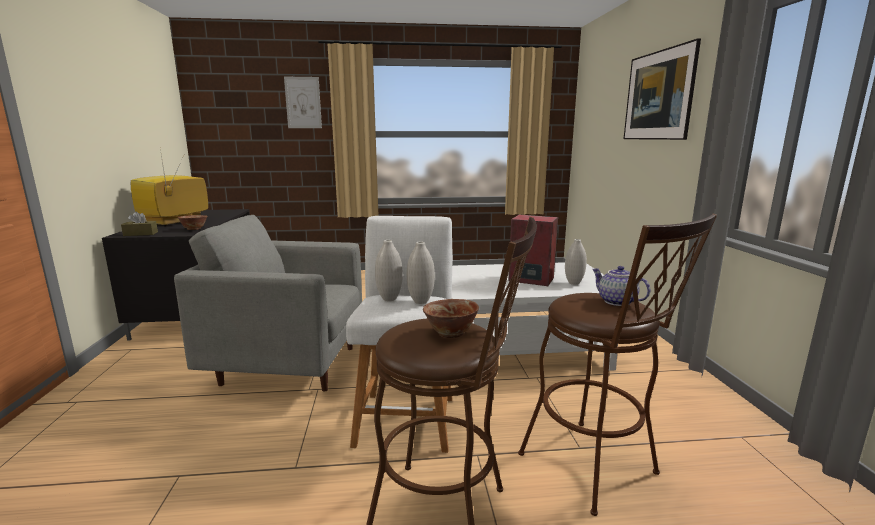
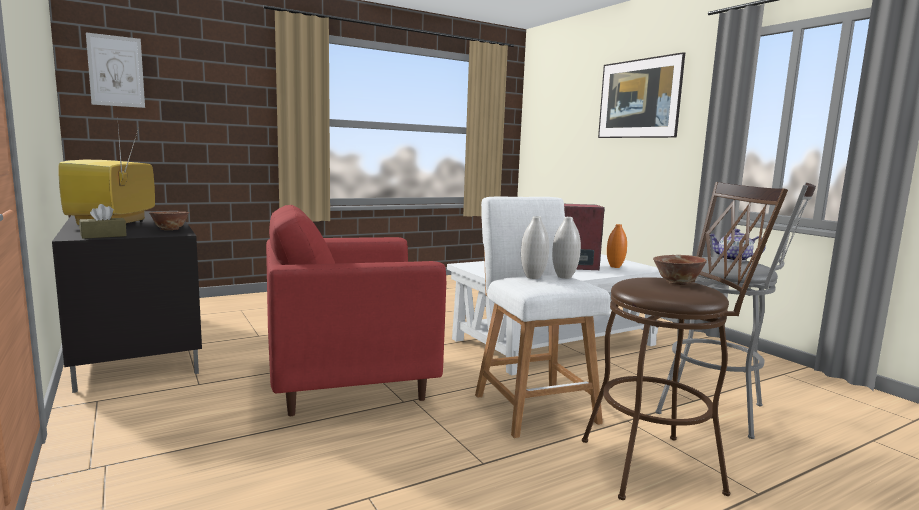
camera: 25 degrees left, 5 degrees down
grey armchair [174,215,362,392] -> red armchair [266,205,446,416]
picture [284,77,322,128] -> picture moved to [86,32,145,108]
brown stool [518,213,717,516] -> grey stool [656,182,816,439]
white vase [565,239,587,285] -> orange vase [607,224,627,268]

